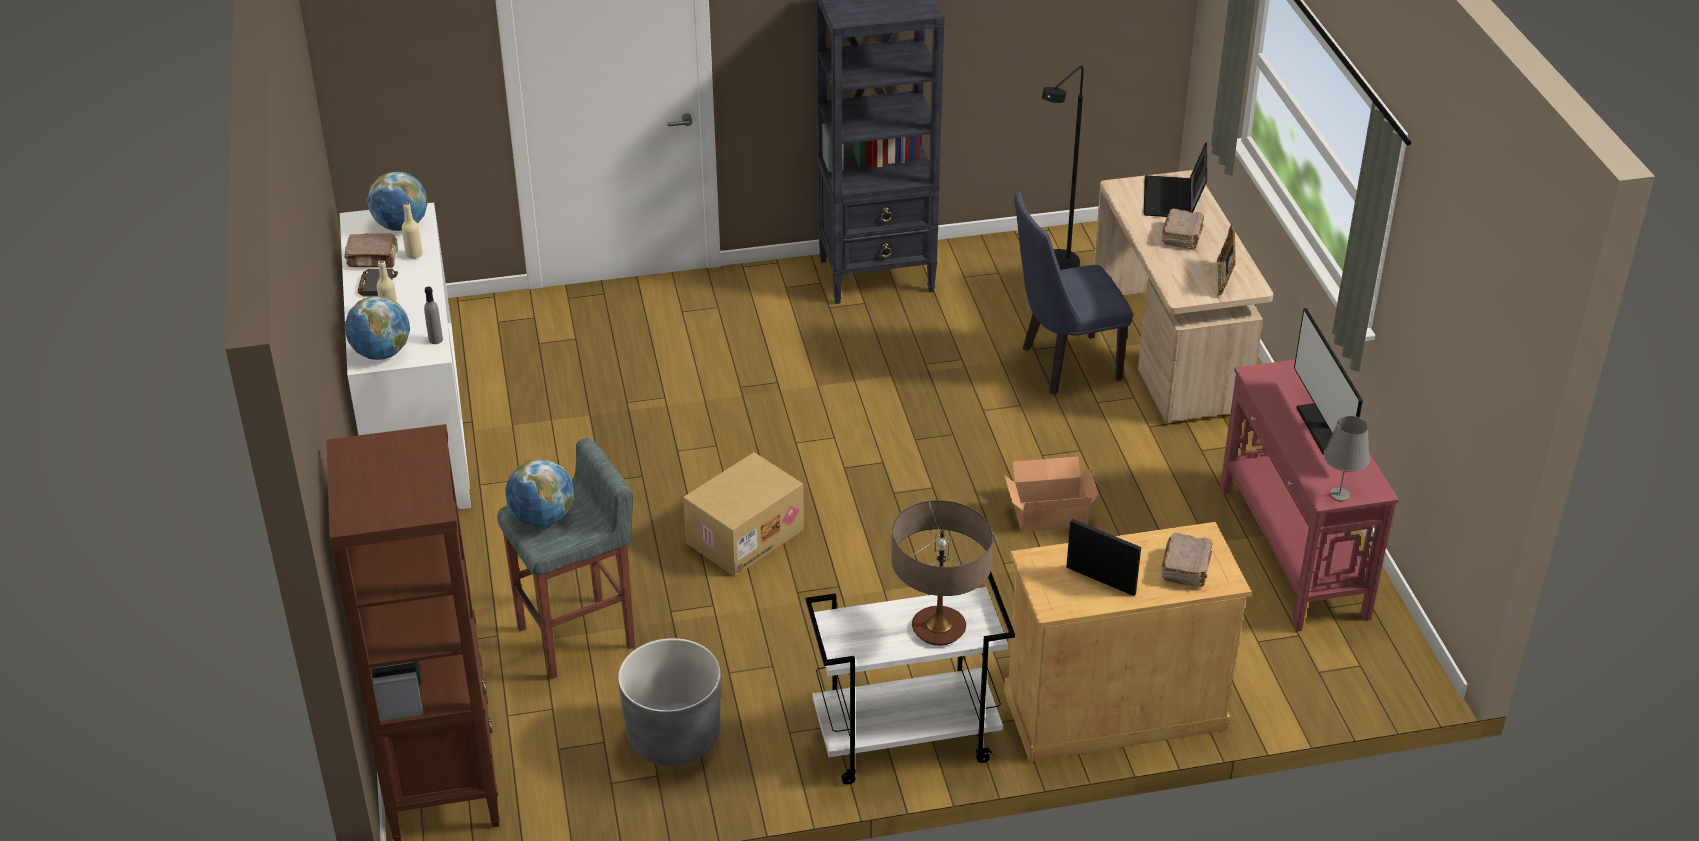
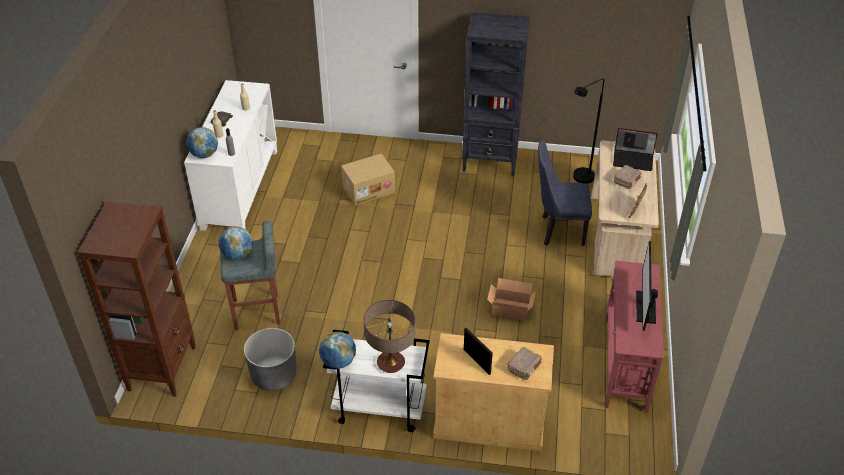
camera: 20 degrees right, 5 degrees up
brown book [344,233,398,268] -> none
globe [367,172,428,231] -> globe moved to [319,332,356,369]
cardboard box [683,452,804,576] -> cardboard box moved to [341,153,395,205]
laptop [1144,142,1207,217] -> laptop turned 105 degrees counterclockwise [613,128,657,171]
grey table lamp [1324,416,1370,502] -> none

